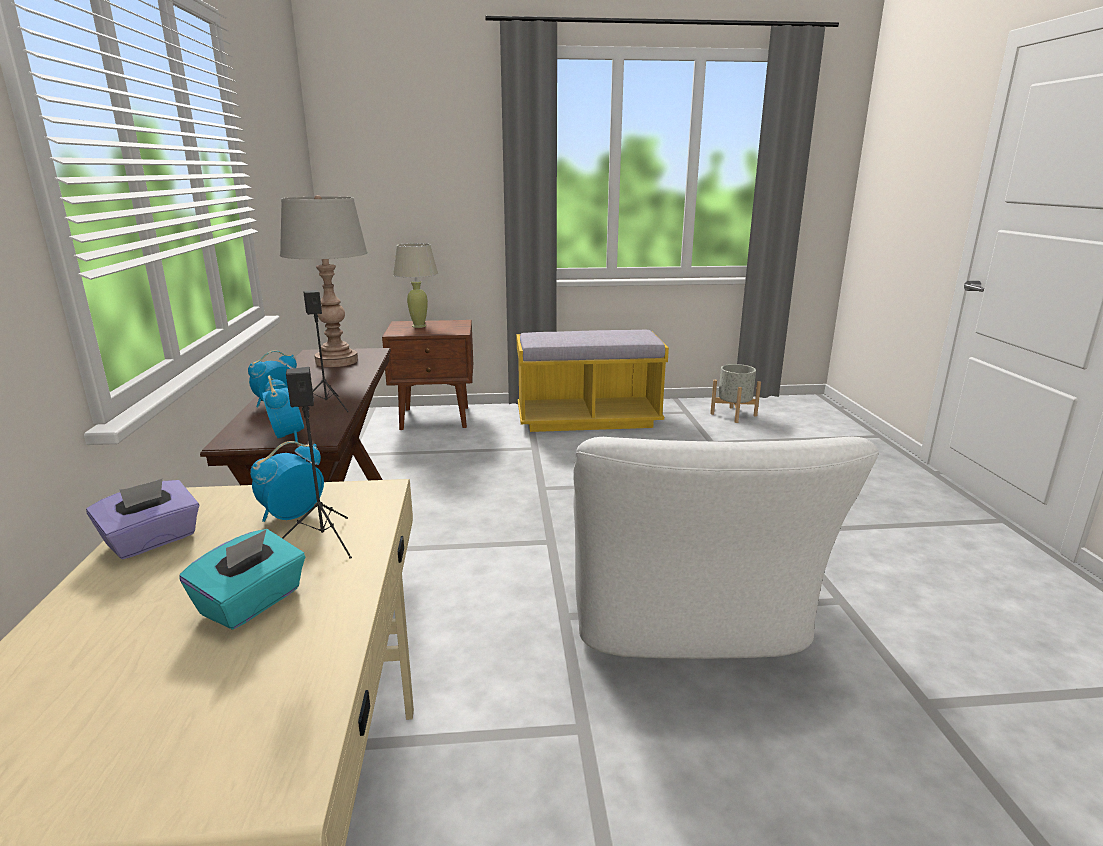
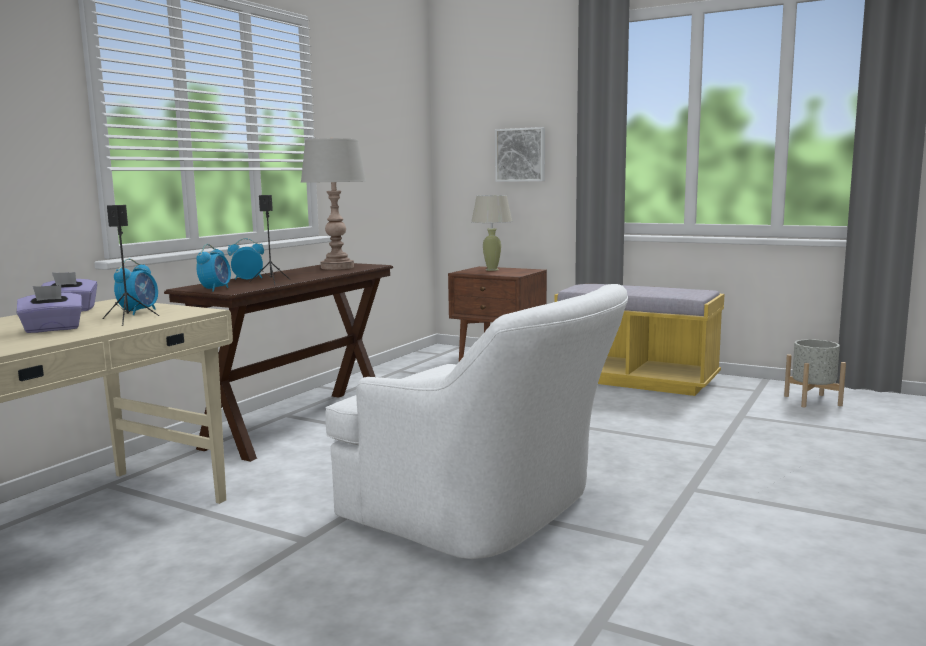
camera: 35 degrees right, 10 degrees down
turquoise tissue box [179,529,305,630] -> purple tissue box [17,285,82,333]
alarm clock [250,441,324,522] -> alarm clock turned 120 degrees clockwise [114,259,158,315]
white armchair [573,436,879,659] -> white armchair turned 90 degrees counterclockwise [326,284,628,559]
none -> picture [495,127,545,182]

